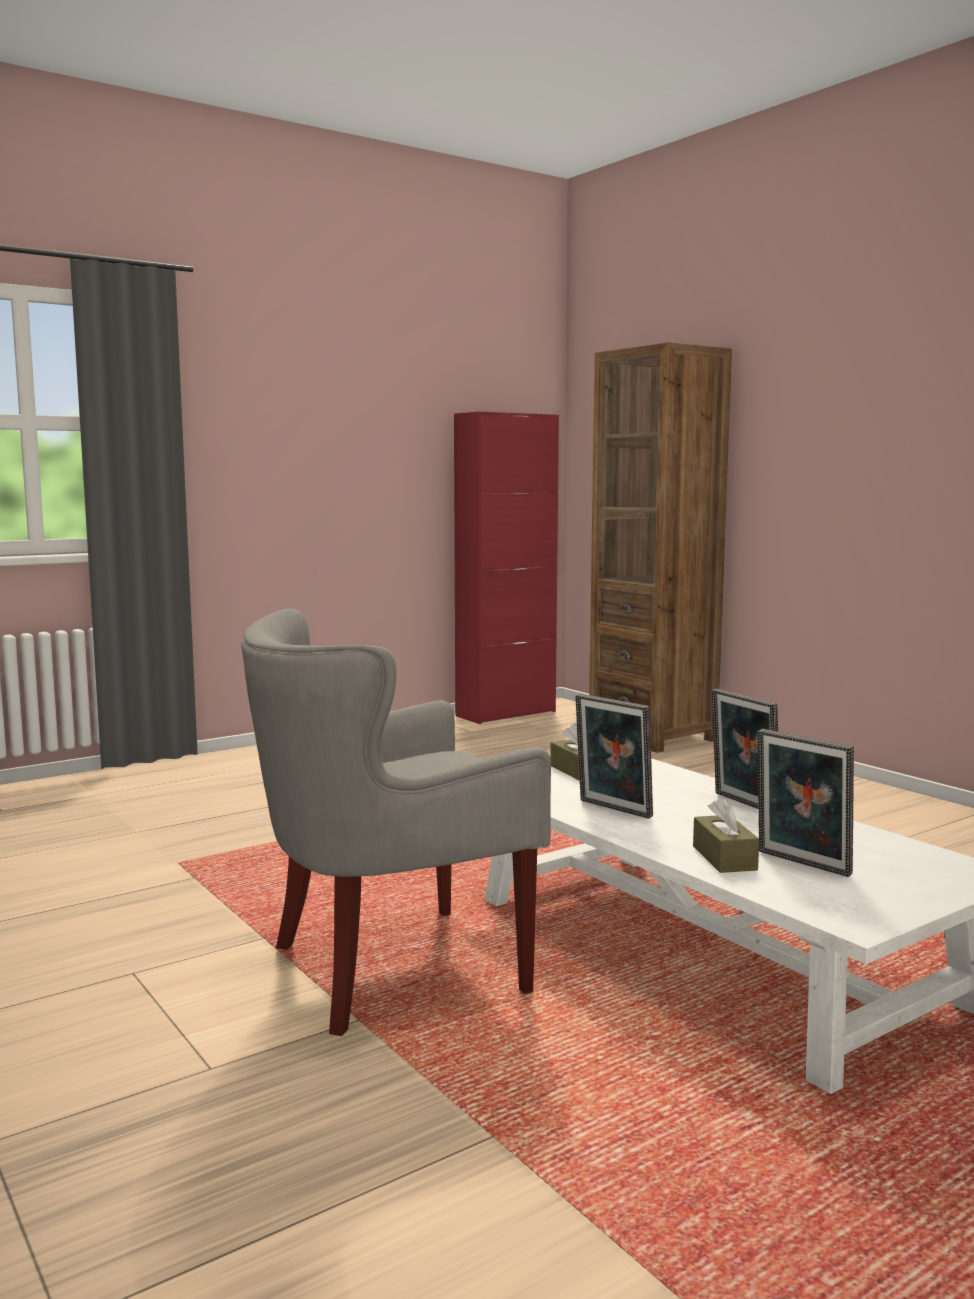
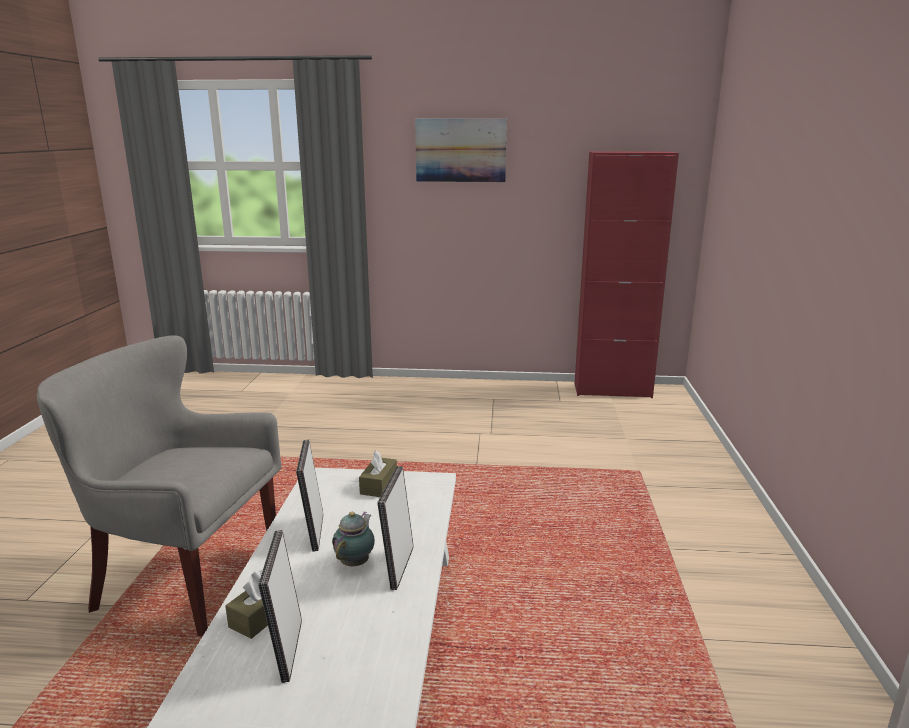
camera: 40 degrees right, 10 degrees up
brown bookcase [589,342,732,753] -> none
none -> teapot [332,512,375,567]
none -> picture [415,119,507,182]

